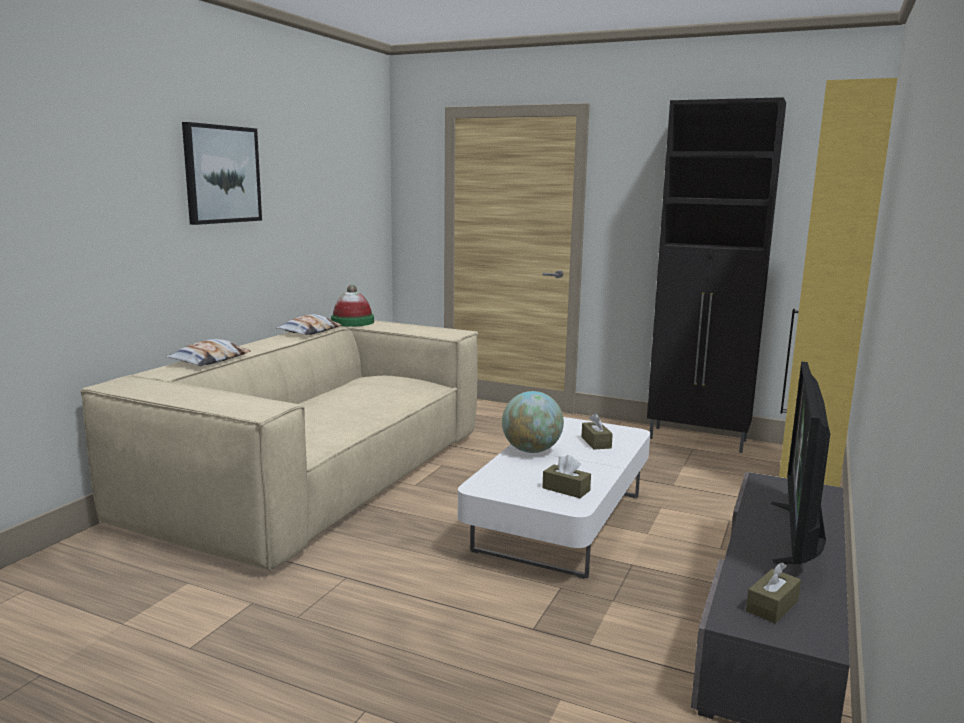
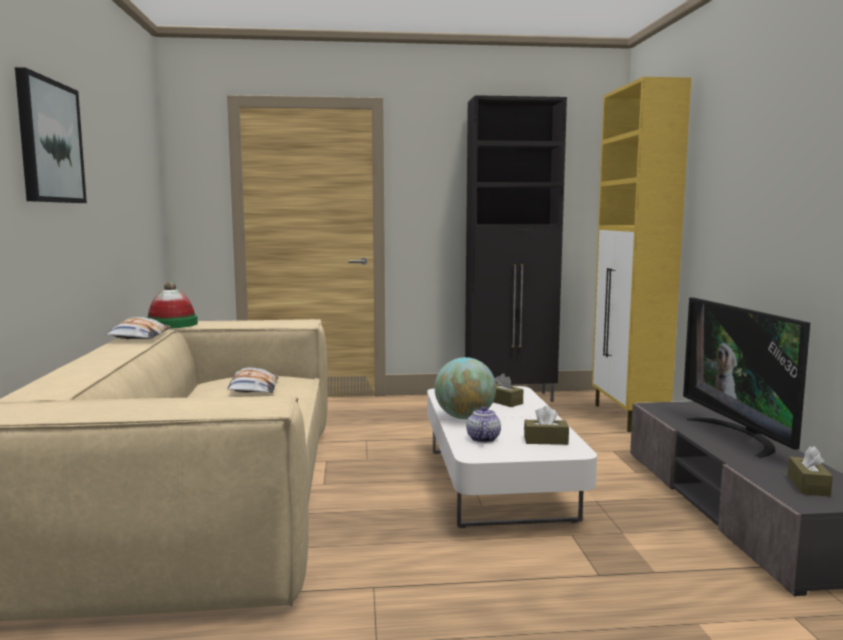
camera: 30 degrees left, 5 degrees down
pillow [165,339,251,366] -> pillow moved to [227,367,278,393]
none -> teapot [466,406,501,443]

